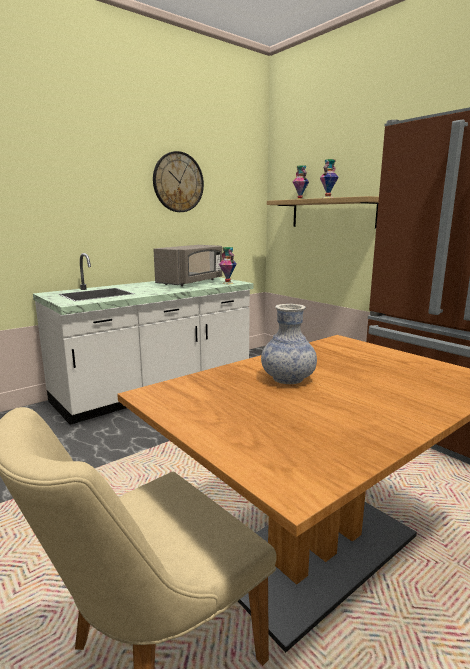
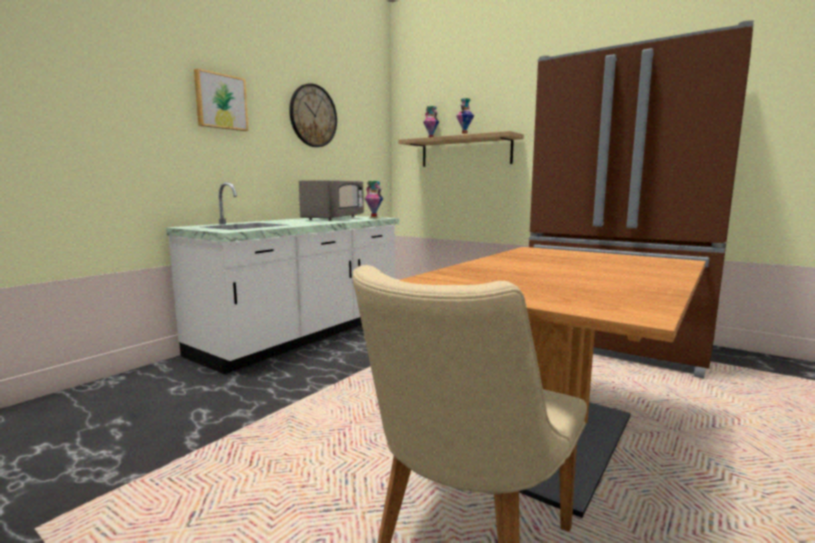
camera: 15 degrees left, 5 degrees down
vase [261,304,317,384] -> none
none -> picture [194,68,248,131]

